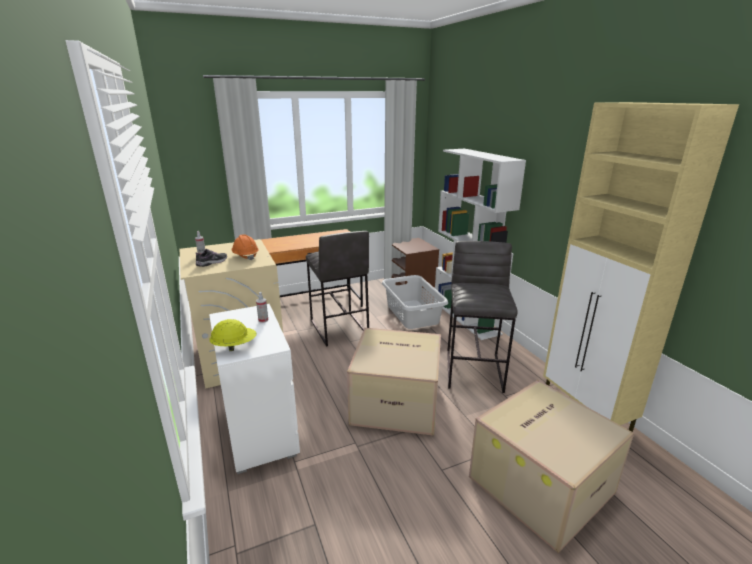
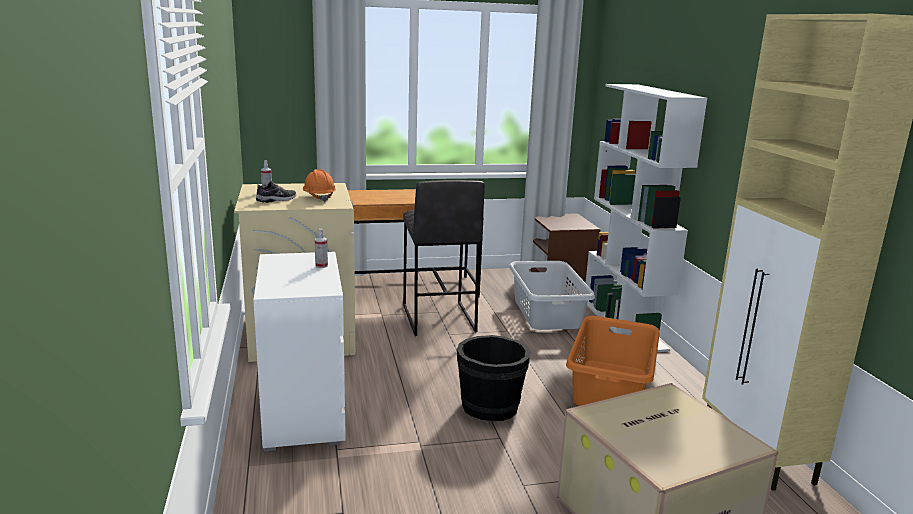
camera: 10 degrees right, 5 degrees down
yellow hard hat [210,319,257,351] -> none
cardboard box [347,328,441,436] -> black bucket [457,335,530,421]
grey stool [447,241,518,393] -> orange laundry basket [566,316,660,406]

